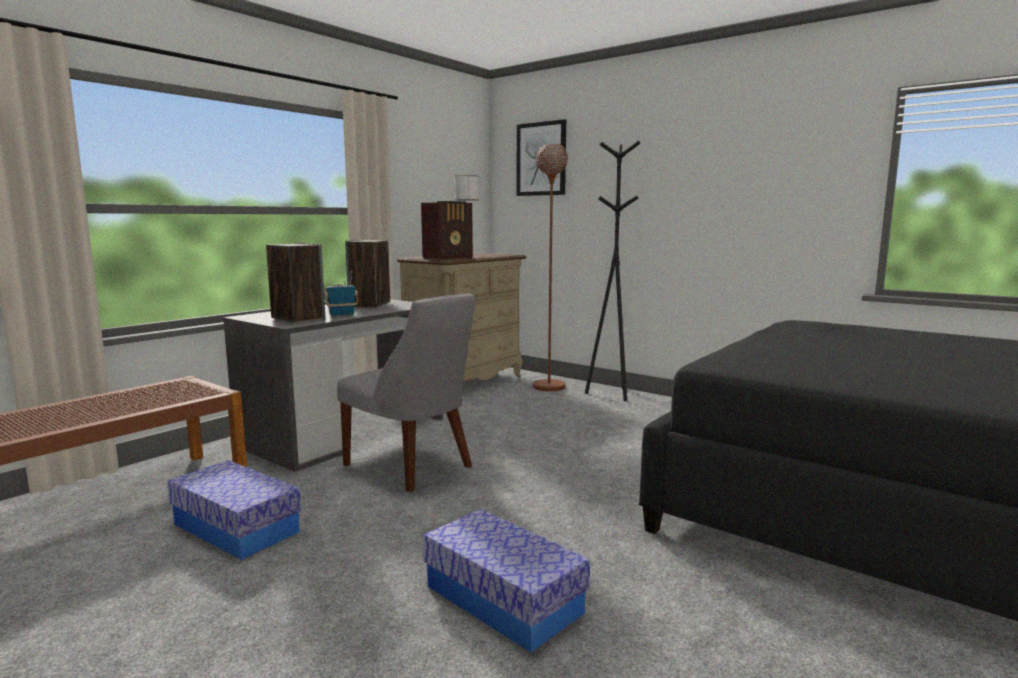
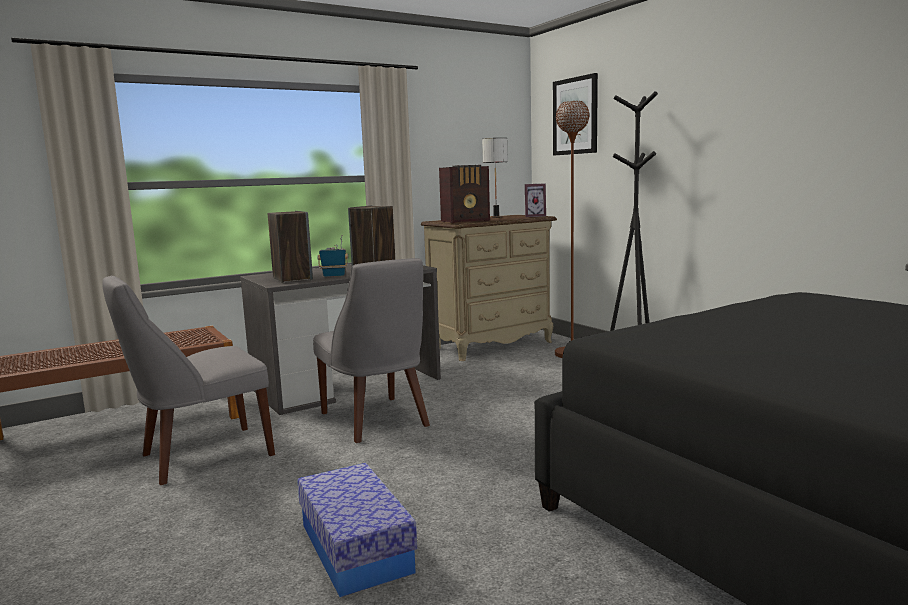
camera: 20 degrees right, 0 degrees up
storage box [167,460,301,560] -> grey chair [102,275,275,485]
none -> picture frame [525,183,546,217]

